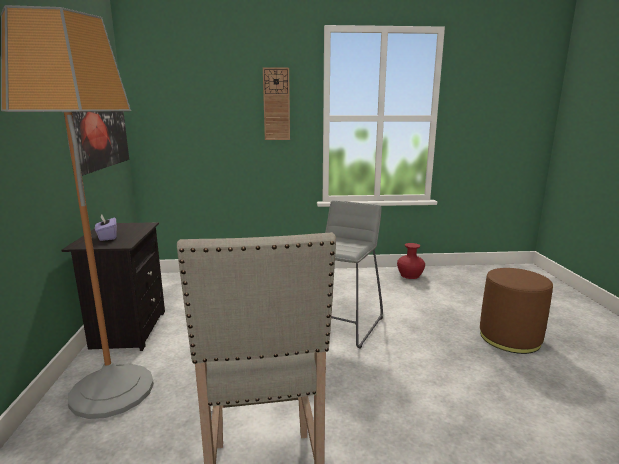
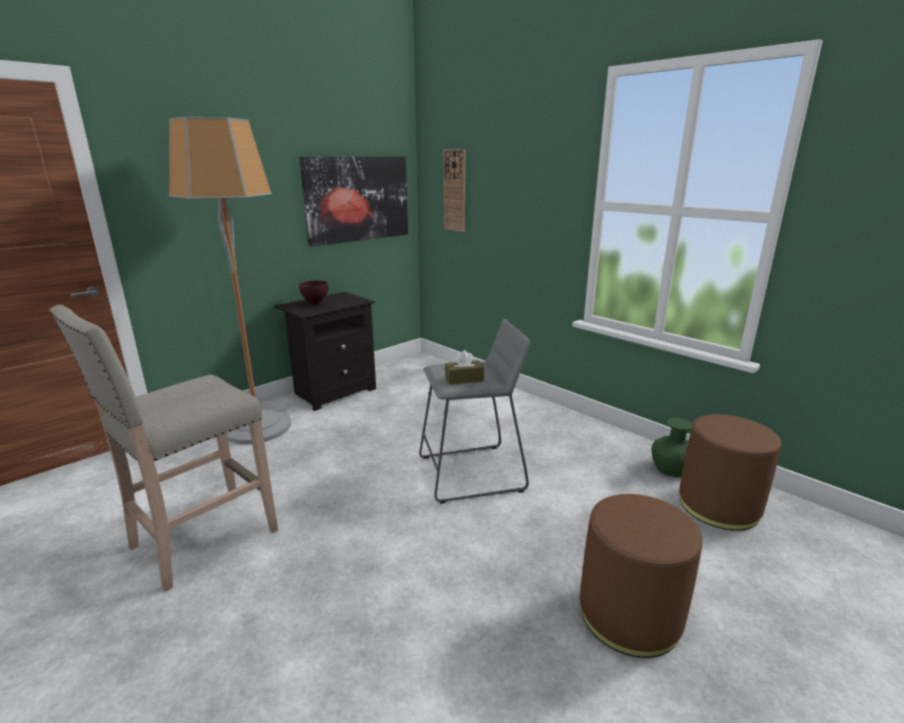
camera: 50 degrees right, 5 degrees up
purple tissue box [95,215,117,241] -> brown bowl [299,280,329,305]
wall clock [263,67,290,140] -> wall clock moved to [443,149,466,232]
red vase [397,243,425,279] -> green vase [652,418,693,477]
none -> brown tissue box [445,350,484,385]
none -> brown ottoman [679,414,781,531]

